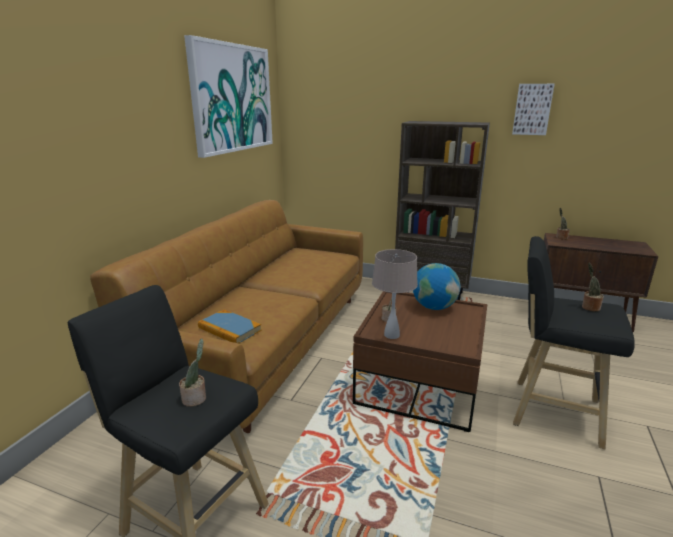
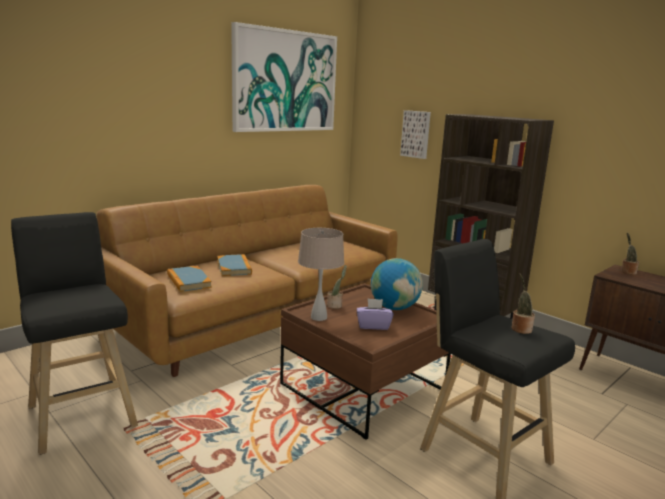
camera: 25 degrees right, 5 degrees down
potted plant [179,339,206,407] -> none
picture [512,84,554,135] -> picture moved to [400,110,431,159]
none -> book [217,254,252,276]
none -> purple tissue box [357,298,394,330]

